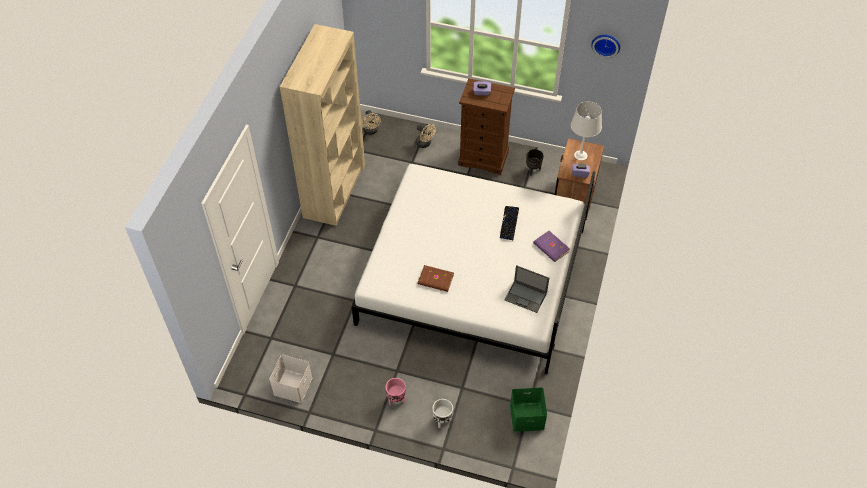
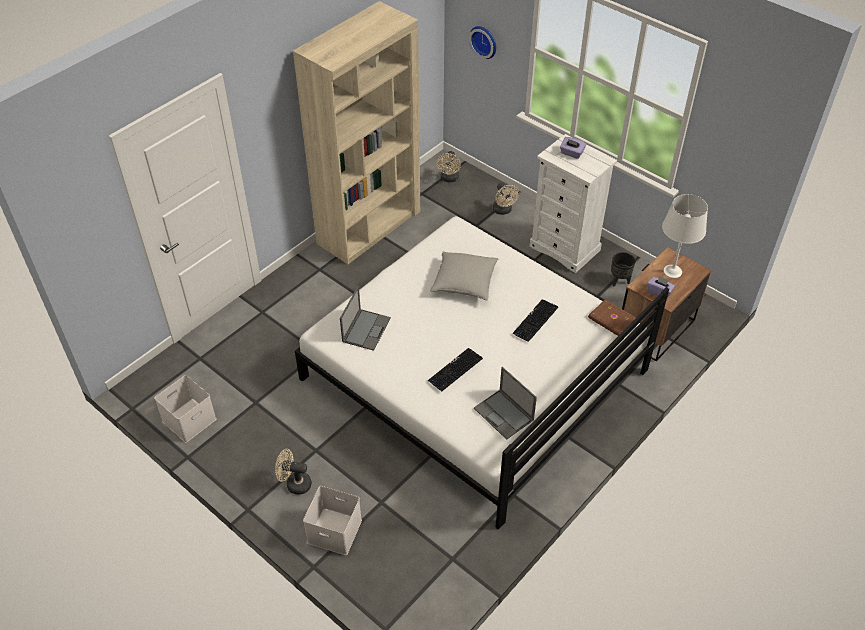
camera: 25 degrees right, 5 degrees down
pink planter [385,378,406,406] -> beige fan [275,449,312,495]
brown book [418,265,454,292] -> brown book moved to [588,299,636,336]
white planter [433,399,453,428] -> white storage box [303,486,362,555]
brown dresser [458,79,515,175] -> white dresser [529,134,617,273]
green storage box [510,387,547,432] -> none
purple book [533,231,570,262] -> none
wall clock [591,35,620,58] -> wall clock moved to [469,26,496,59]
none -> laptop [340,286,391,351]
none -> keyboard [428,348,483,392]
none -> grey pillow [430,252,499,300]

